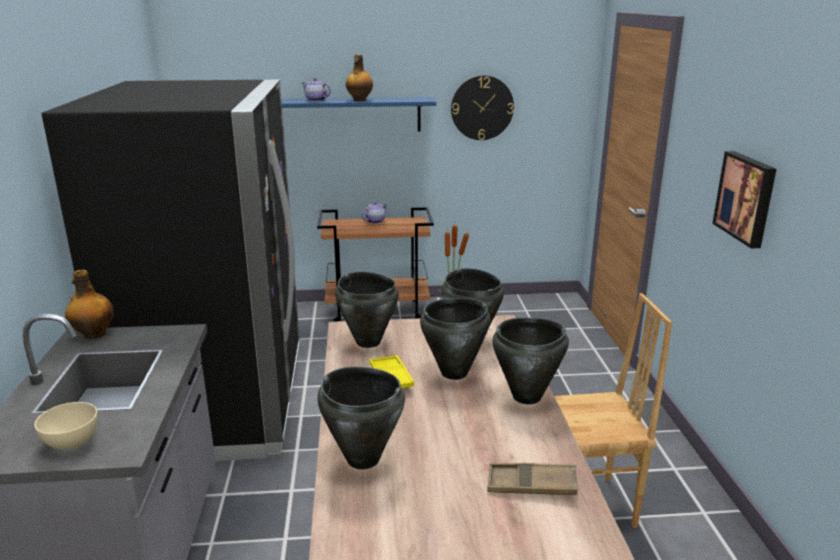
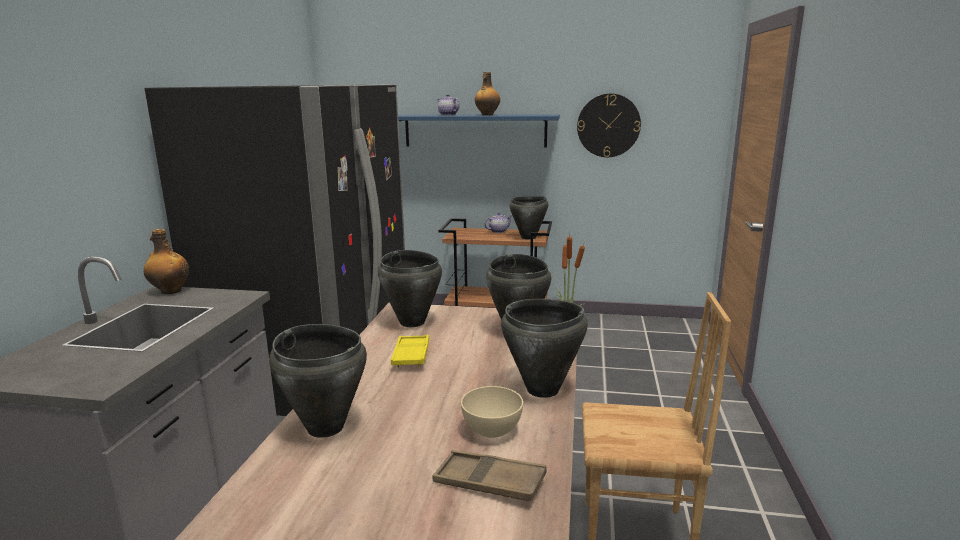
camera: 15 degrees right, 5 degrees down
beige bowl [34,402,98,450] -> beige bowl moved to [461,386,523,438]
black cooking pot [420,298,491,380] -> black cooking pot moved to [509,196,549,239]
picture [712,151,777,248] -> none

